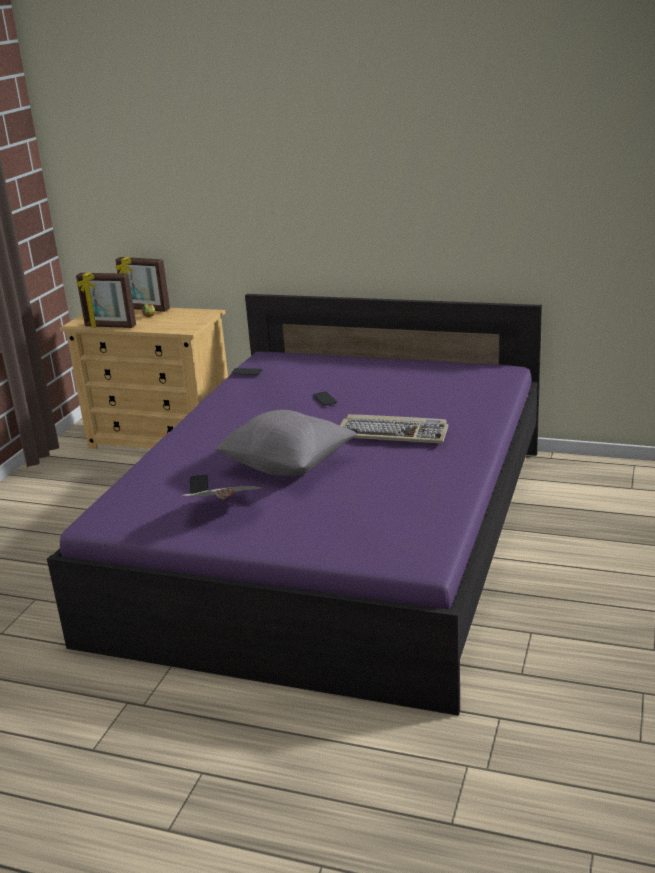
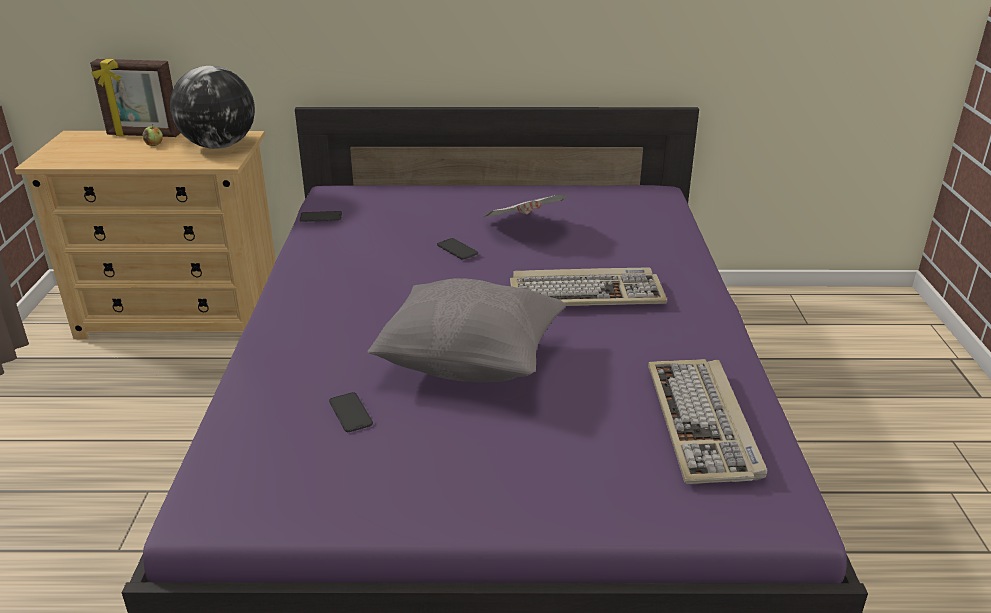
camera: 20 degrees left, 5 degrees up
picture frame [76,273,136,328] -> none
newspaper [183,486,262,500] -> newspaper moved to [484,194,568,217]
none -> globe [170,66,255,149]
none -> keyboard [648,359,767,484]

